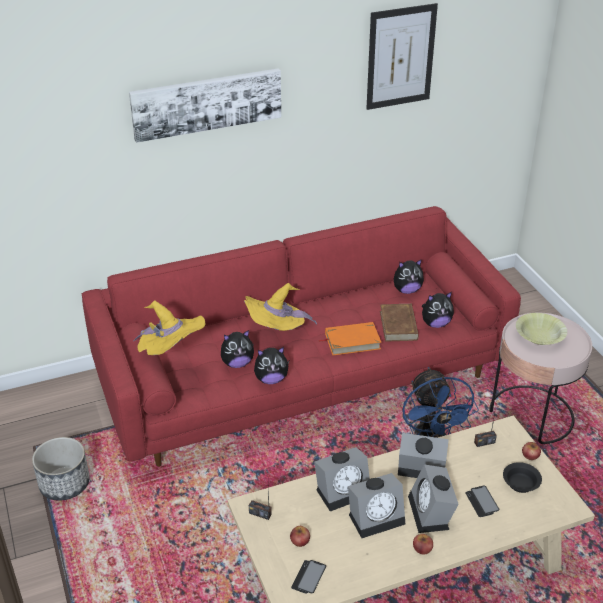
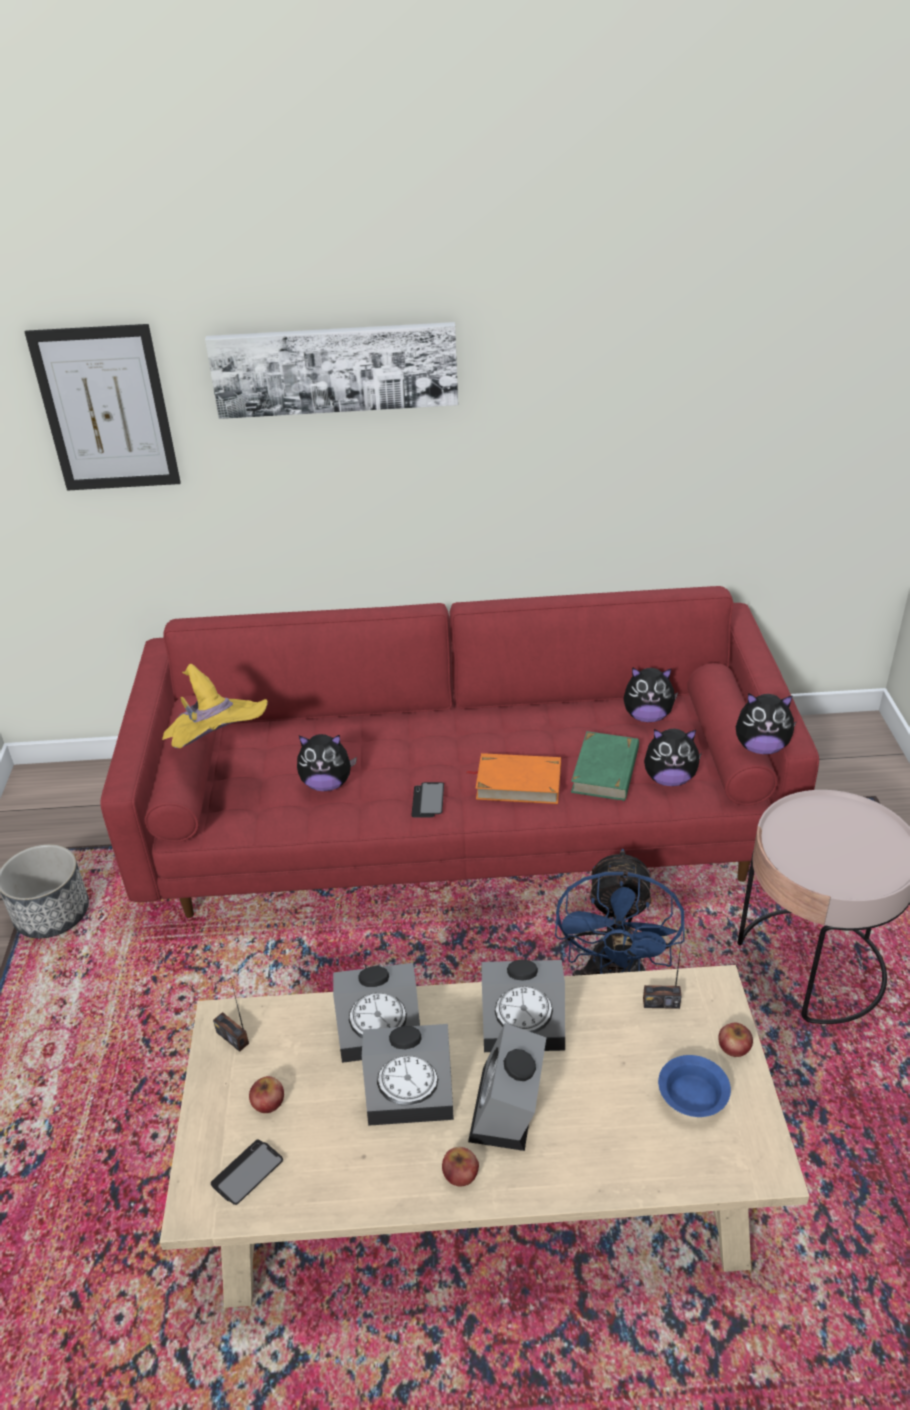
camera: 20 degrees right, 0 degrees up
yellow hat [244,283,317,331] -> none
plush toy [254,347,289,384] -> plush toy moved to [736,693,797,754]
picture [366,3,438,110] -> picture moved to [25,324,181,491]
brown book [380,304,419,342] -> green book [571,731,639,801]
alarm clock [398,433,449,478] -> alarm clock turned 150 degrees clockwise [481,960,565,1052]
phone [465,486,500,517] -> phone moved to [411,782,444,818]
black bowl [503,462,542,493] -> blue bowl [658,1055,731,1117]
yellow bowl [516,313,567,345] -> none

